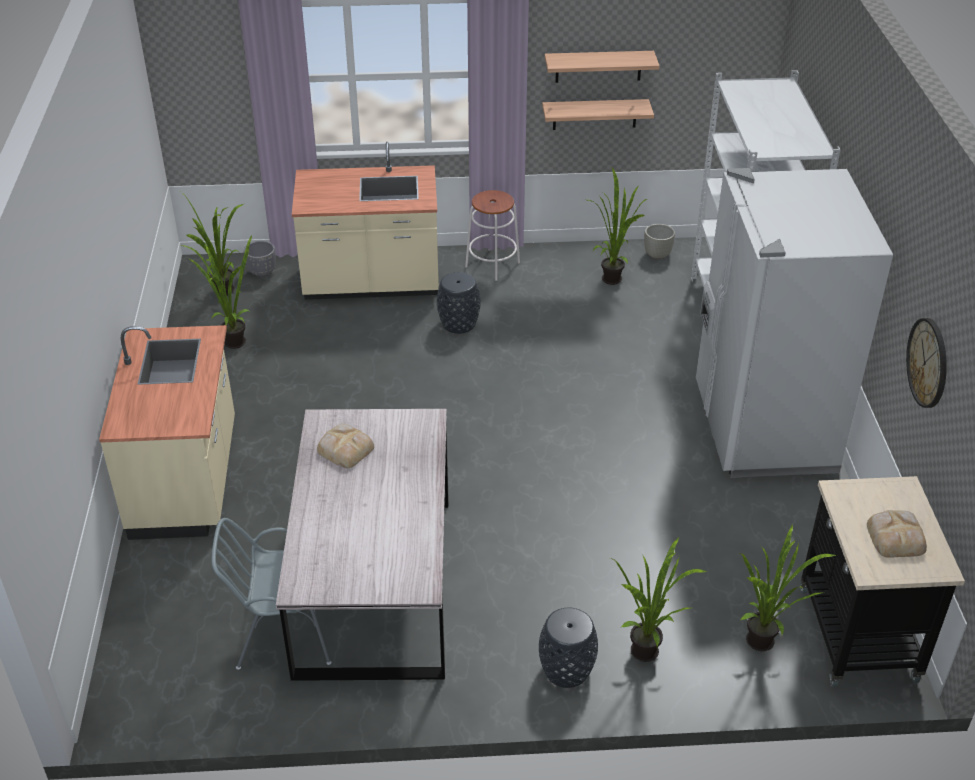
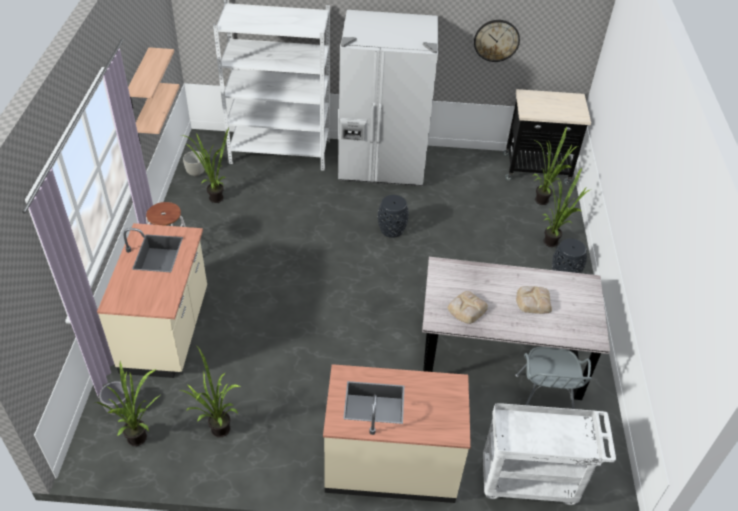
camera: 85 degrees left, 5 degrees up
black stool [437,272,481,334] -> black stool moved to [378,195,409,238]
bread [867,510,927,558] -> bread moved to [516,286,552,314]
none -> white cart [483,403,616,505]

